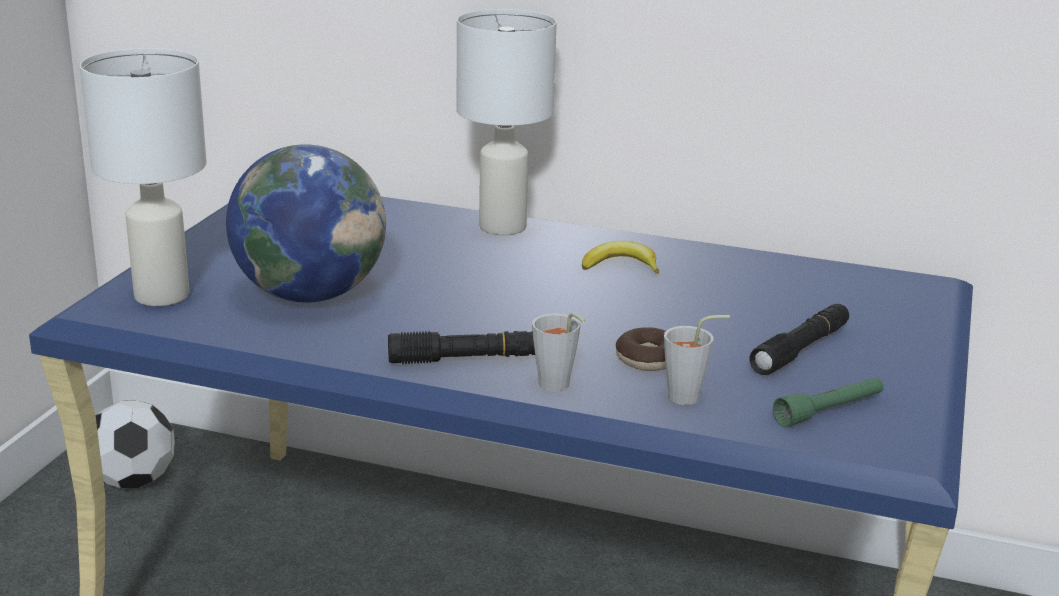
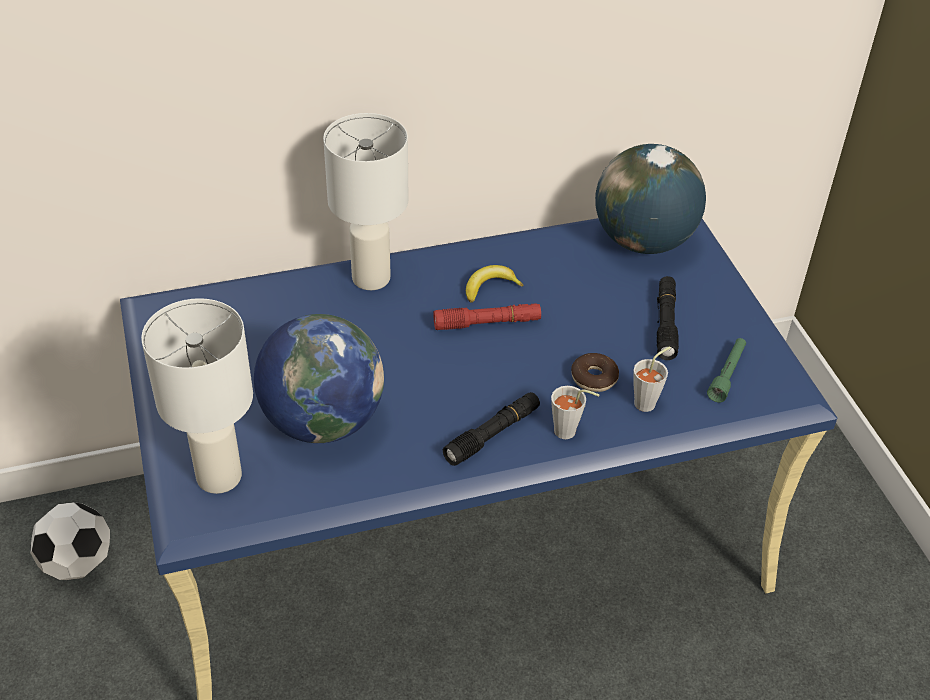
camera: 35 degrees left, 20 degrees up
none -> red flashlight [434,303,541,330]
none -> globe [595,144,706,254]

